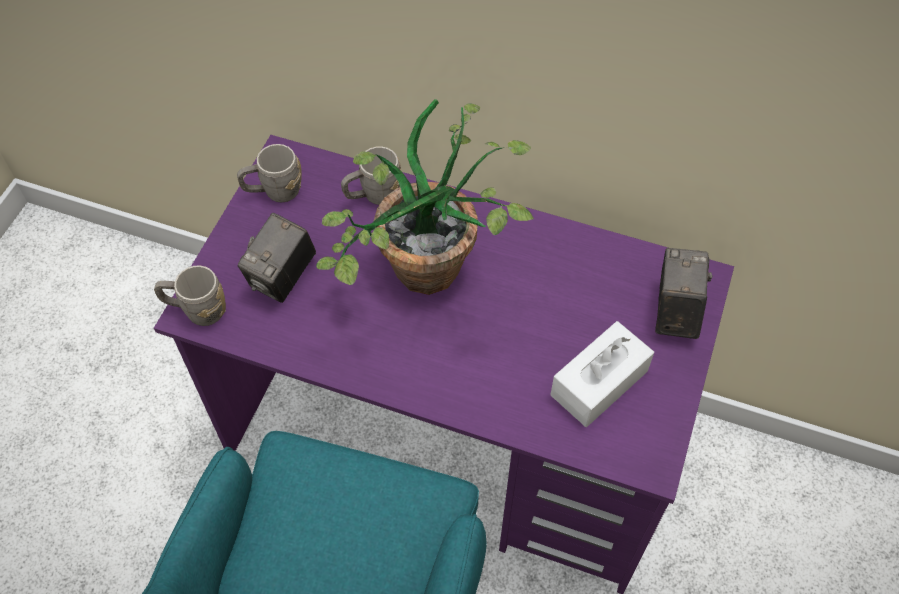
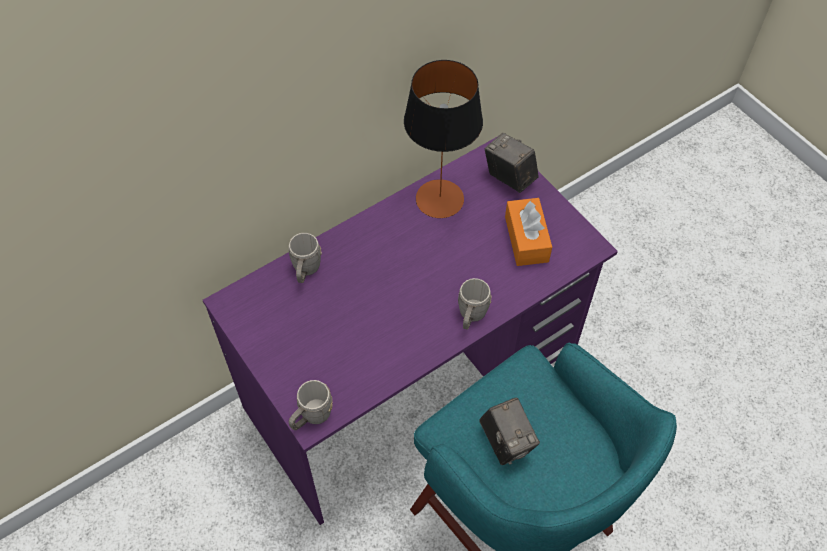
camera: 55 degrees left, 0 degrees up
grey mug [237,144,302,203] -> grey mug moved to [458,278,492,330]
camera [238,213,316,303] -> camera moved to [479,398,540,465]
potted plant [316,99,534,295] -> none
white tissue box [551,321,654,427] -> orange tissue box [505,198,552,266]
none -> table lamp [404,60,483,218]

